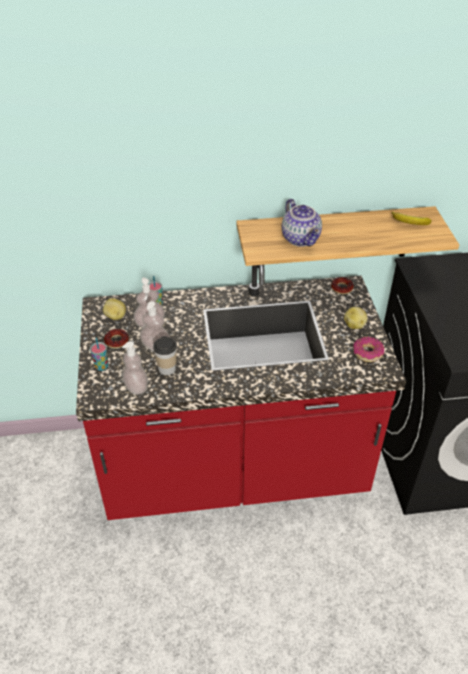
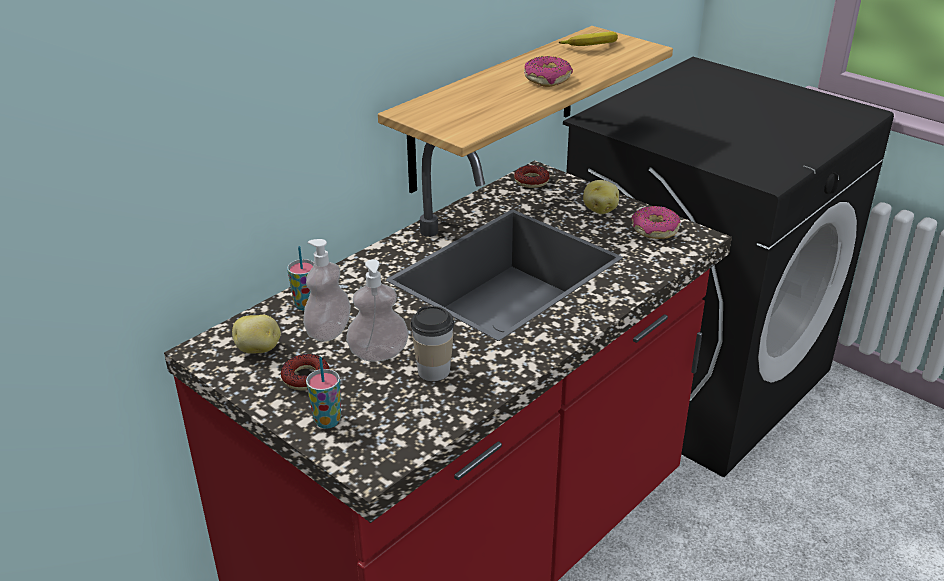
camera: 40 degrees left, 10 degrees down
soap dispenser [122,341,148,395] -> none
teapot [282,199,322,247] -> none
none -> donut [524,56,573,87]

